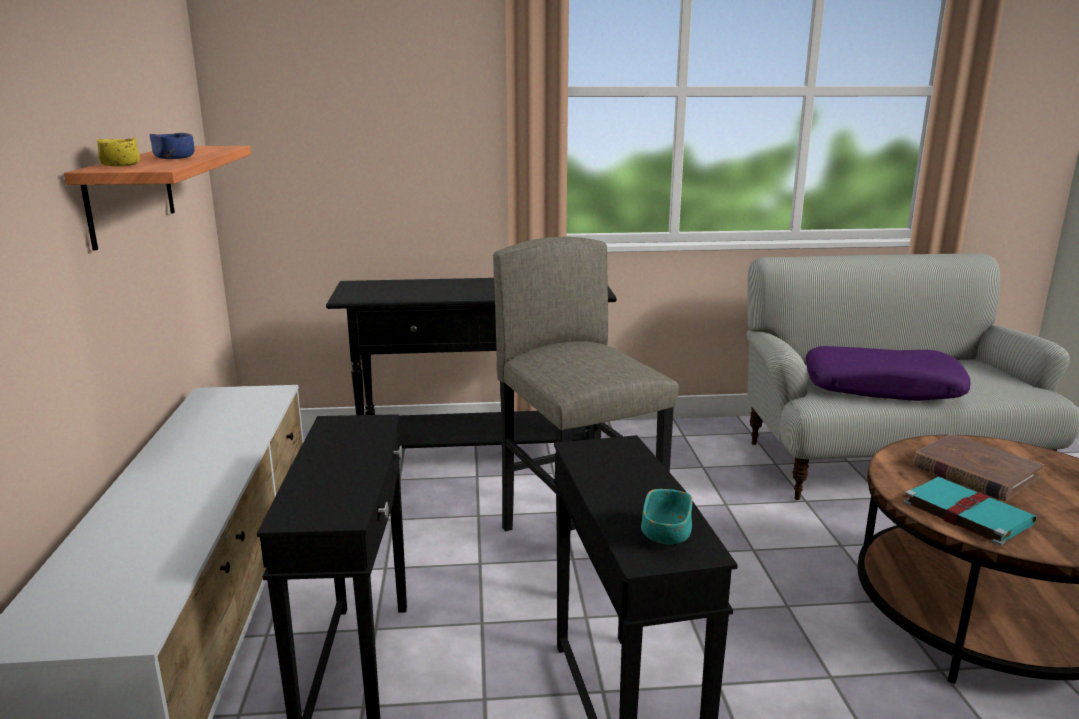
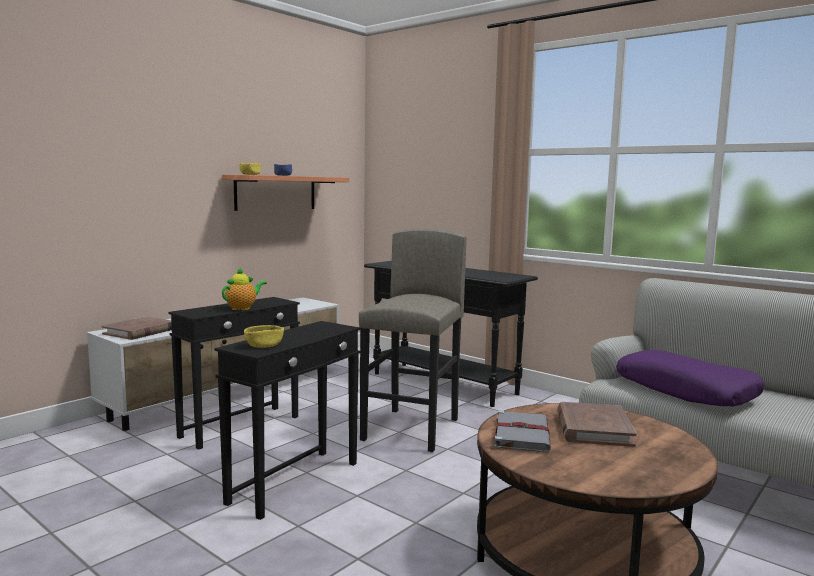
camera: 45 degrees right, 10 degrees down
turquoise bowl [641,489,692,544] -> yellow bowl [244,325,284,348]
turquoise book [901,477,1037,545] -> grey book [494,410,551,452]
none -> brown book [102,316,172,340]
none -> teapot [222,267,267,310]

